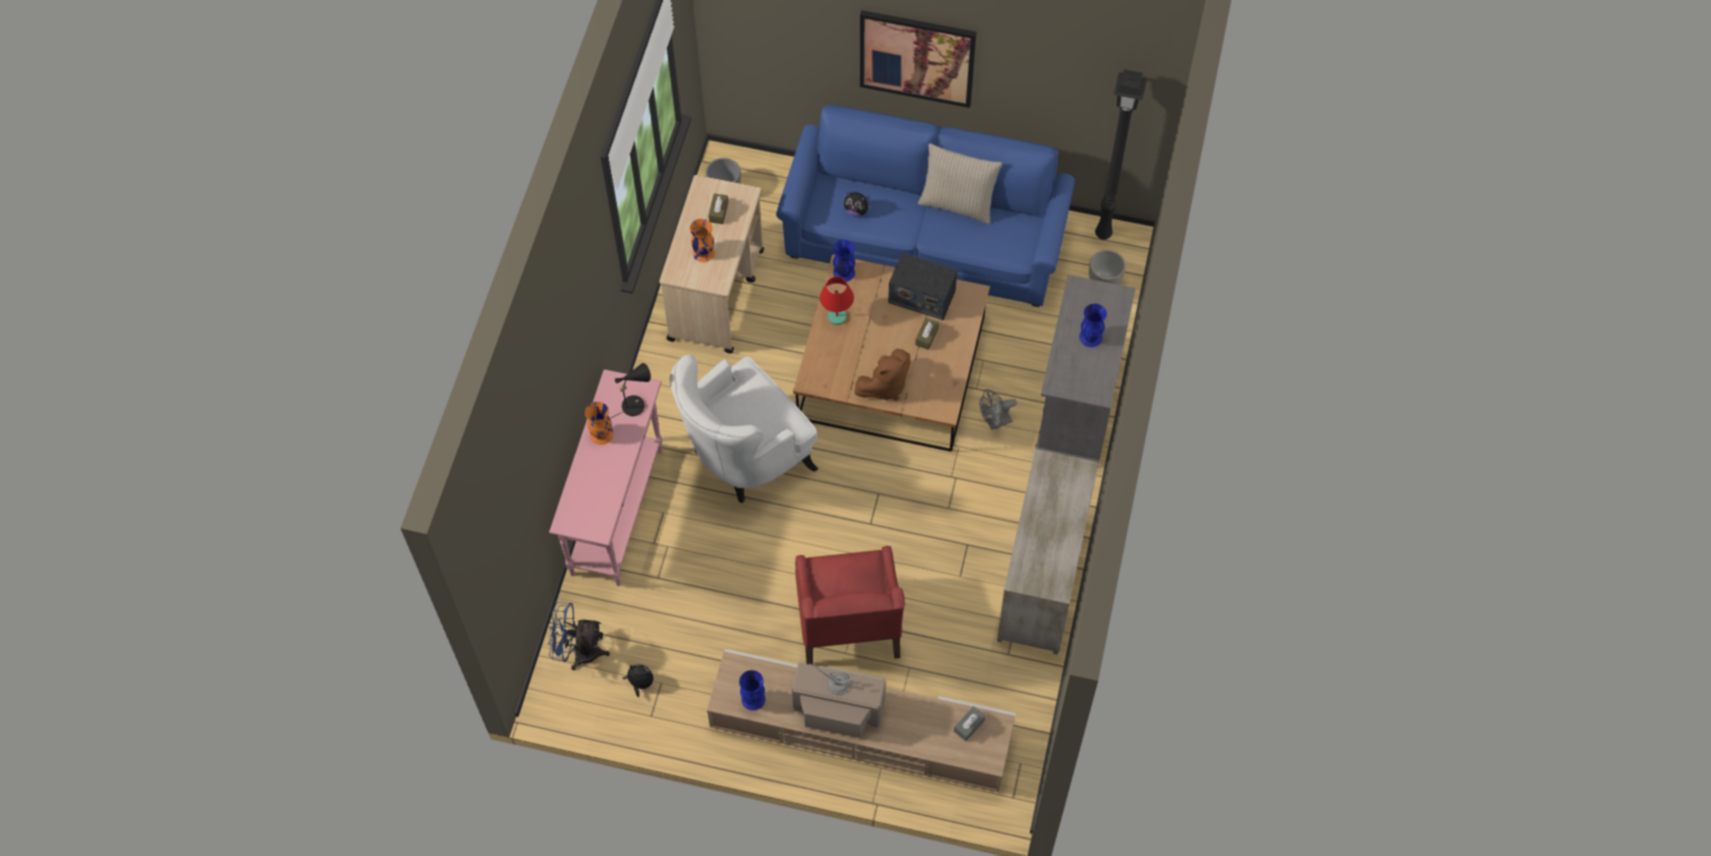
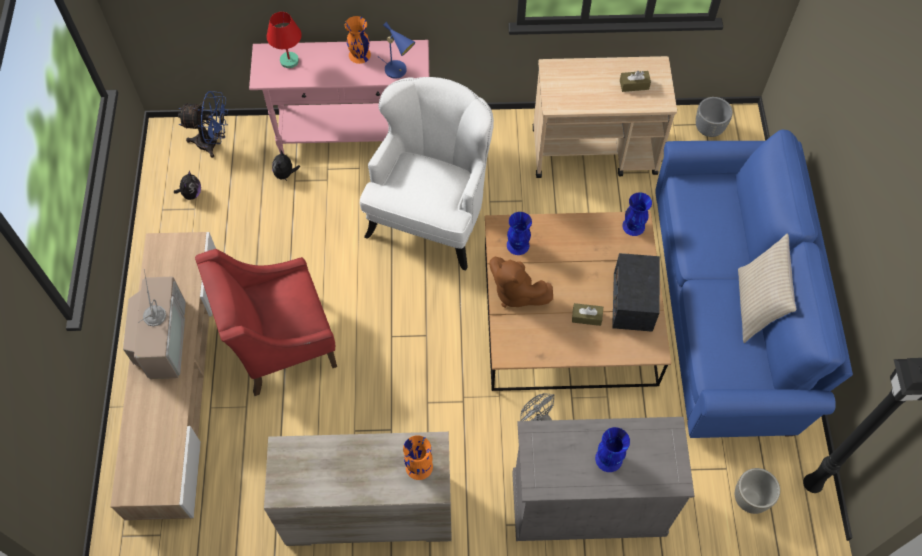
camera: 75 degrees right, 0 degrees up
blue fan [548,602,610,670] -> blue fan turned 105 degrees clockwise [178,91,228,158]
black table lamp [611,363,651,418] -> blue table lamp [379,22,415,79]
white armchair [669,355,818,503] -> white armchair turned 75 degrees clockwise [360,77,494,270]
orange vase [690,219,715,262] -> orange vase moved to [403,435,433,480]
blue vase [739,670,765,711] -> blue vase moved to [507,212,532,255]
red table lamp [820,277,854,325] -> red table lamp moved to [267,12,302,68]
plush toy [844,192,872,217] -> plush toy moved to [272,151,300,182]
picture [860,10,977,108] -> none
grey tissue box [954,706,985,741] -> none

